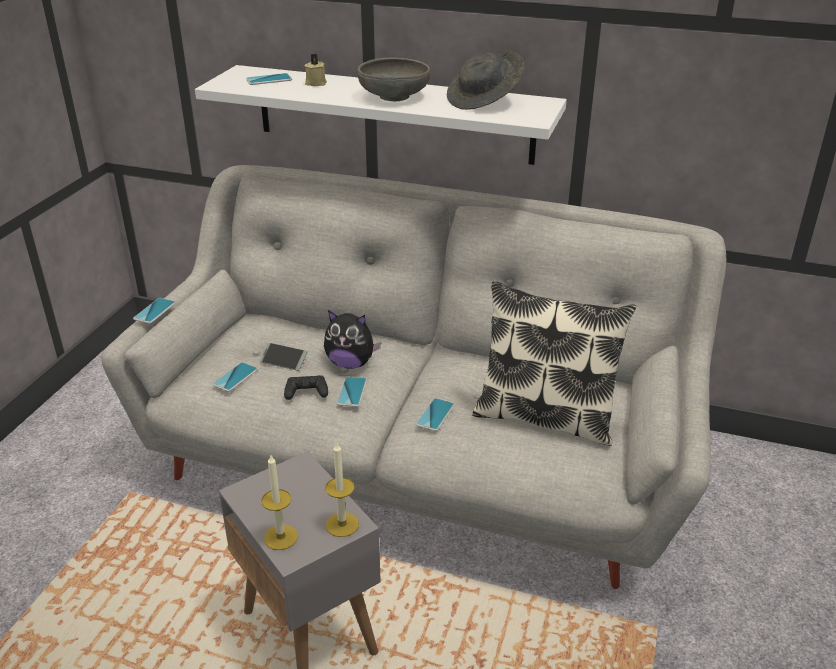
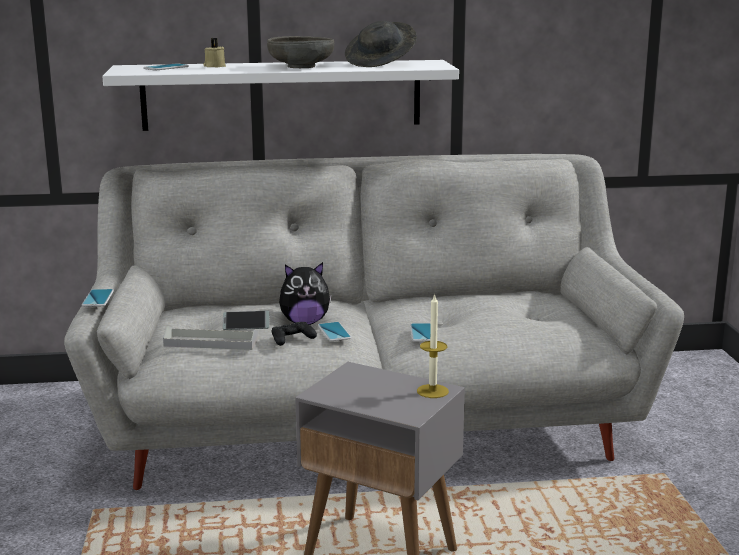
camera: 25 degrees left, 15 degrees down
phone [213,362,258,392] -> grey tray [163,326,258,350]
candle [261,455,298,550] -> none
pillow [472,281,636,446] -> none

